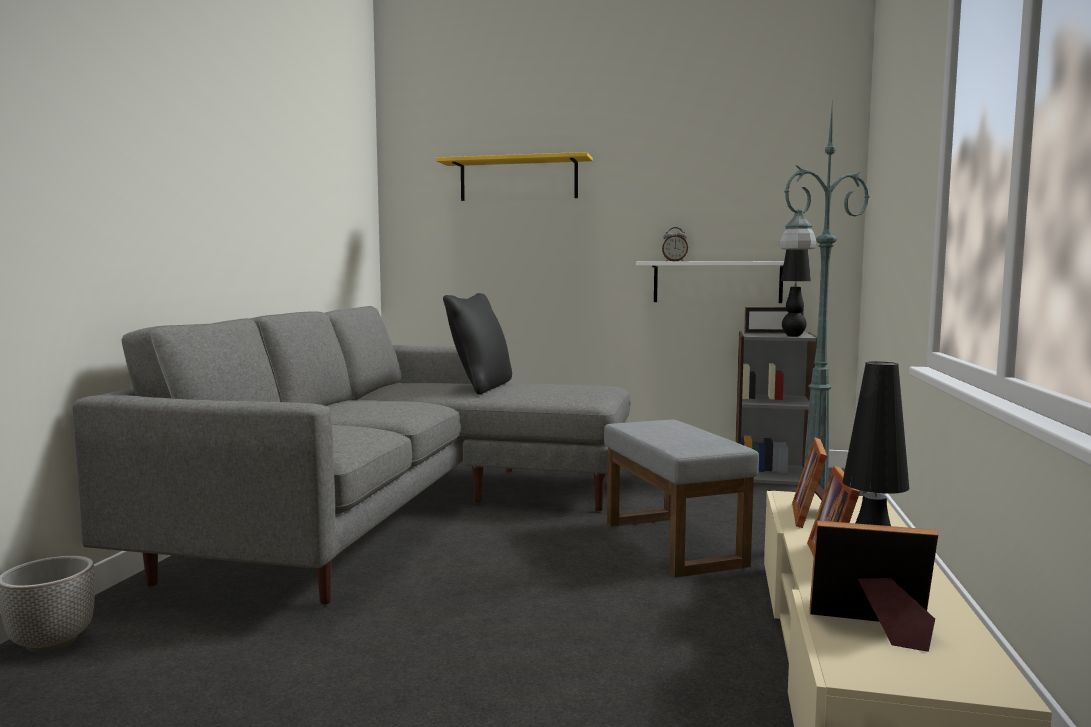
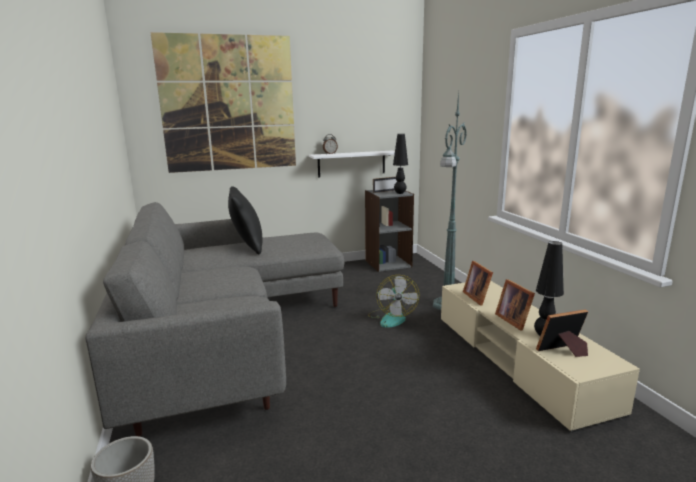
camera: 30 degrees left, 10 degrees up
yellow shelf [436,152,593,201] -> picture [150,32,296,173]
grey ottoman [604,419,759,578] -> fan [368,275,419,328]

